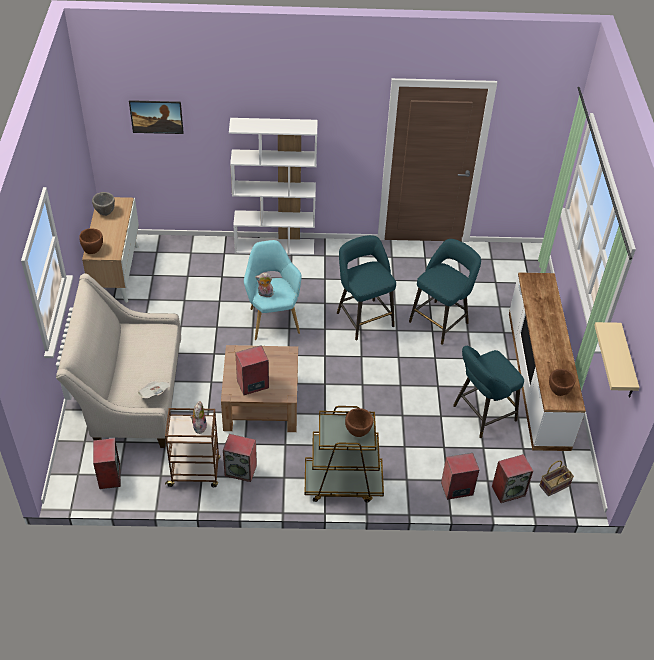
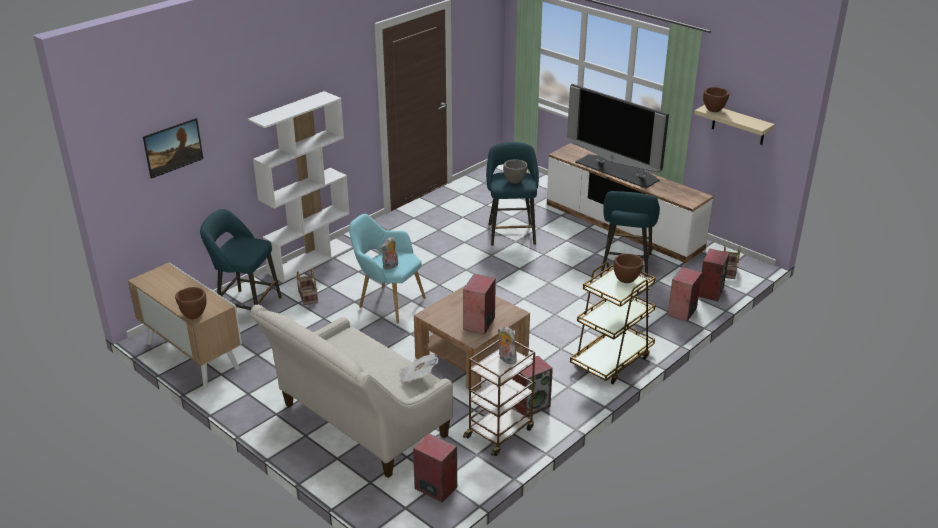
camera: 45 degrees left, 15 degrees down
grey bowl [92,192,115,216] -> grey bowl moved to [503,159,527,183]
turquoise stool [337,235,396,340] -> turquoise stool moved to [200,209,282,310]
brown bowl [549,369,576,396] -> brown bowl moved to [703,87,729,112]
none -> basket [296,269,318,305]
none -> television [567,84,669,189]

